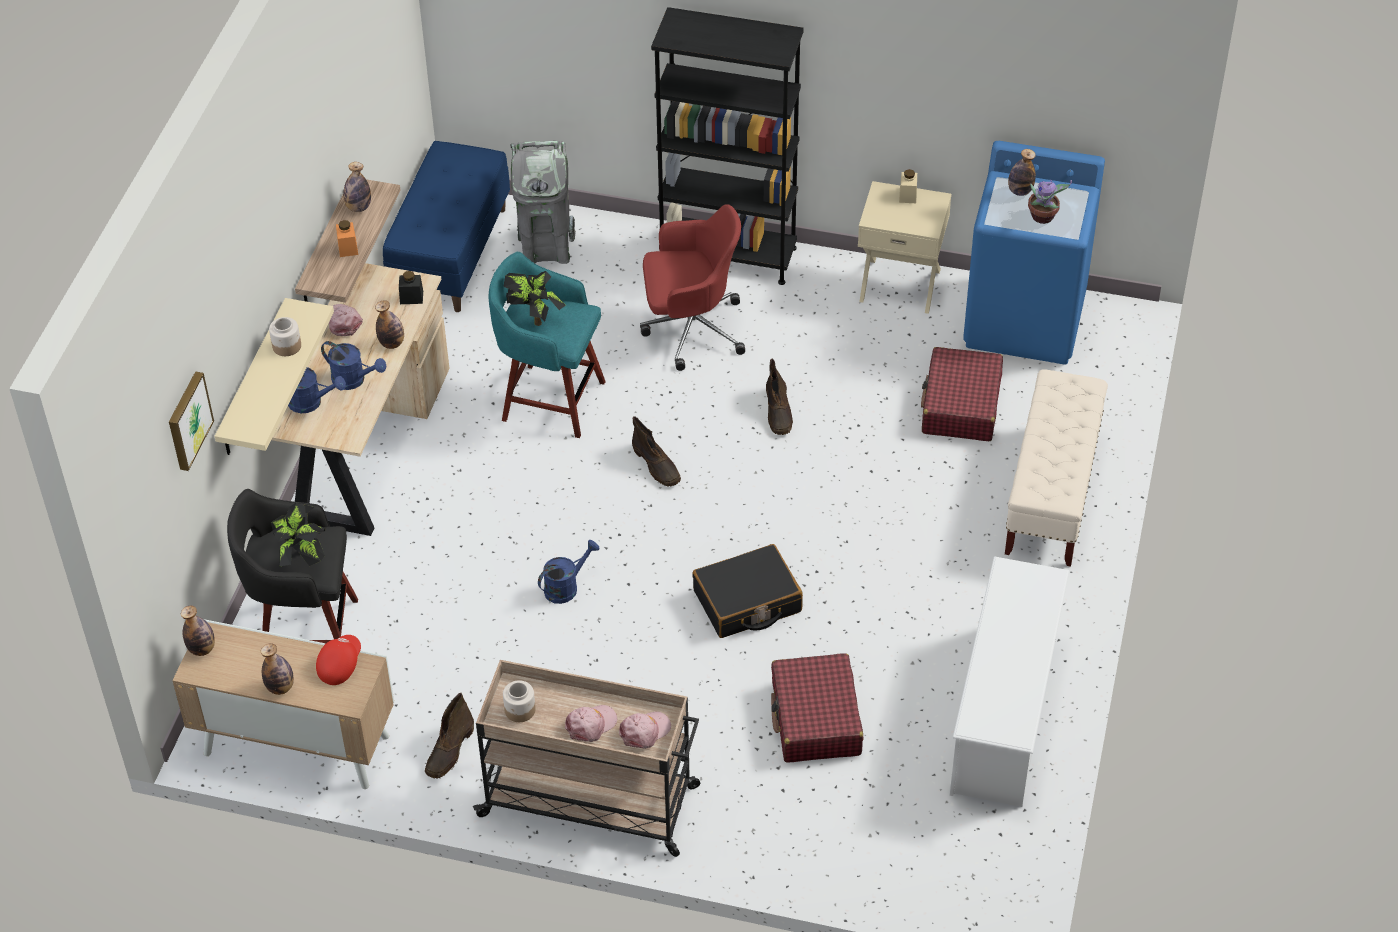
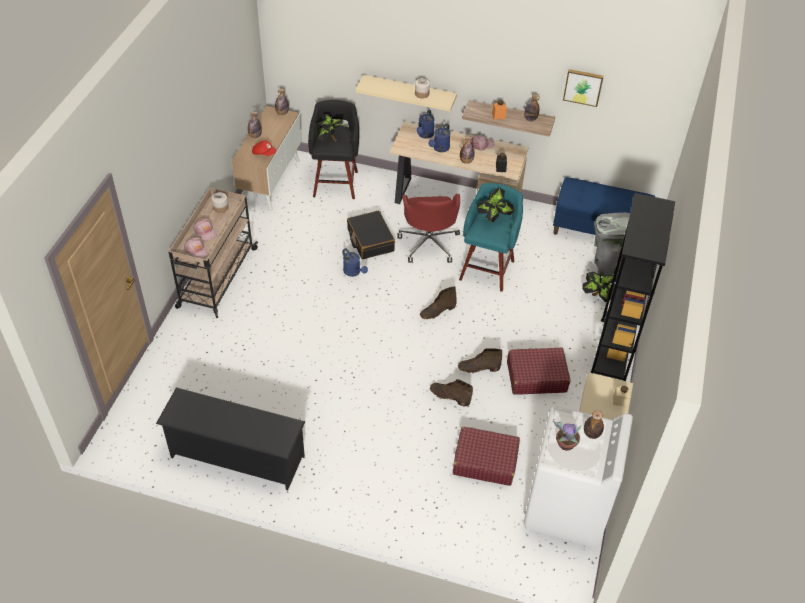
camera: 90 degrees right, 0 degrees up
picture [169,371,214,471] -> picture moved to [563,69,604,107]
brown boot [425,693,474,779] -> brown boot moved to [430,379,473,406]
red office chair [640,204,745,371] -> red office chair moved to [398,194,460,263]
black suitcase [692,544,803,638] -> black suitcase moved to [347,211,395,259]
red suitcase [771,653,864,763] -> red suitcase moved to [507,347,571,395]
white shoe rack [950,556,1069,807] -> black shoe rack [156,387,305,490]
blue washing machine [963,141,1105,364] -> white washing machine [524,406,633,548]
beige bench [1005,369,1108,567] -> none
none -> potted plant [582,272,617,302]

